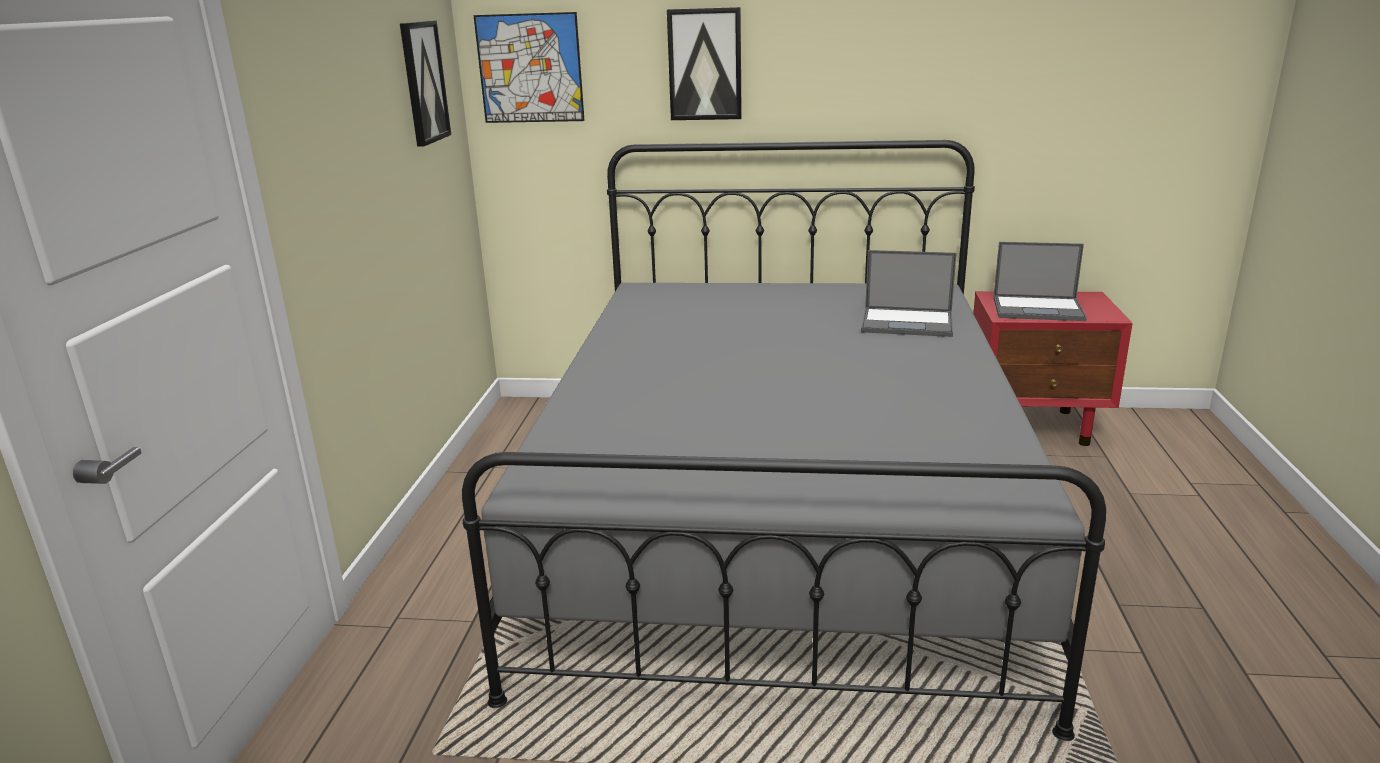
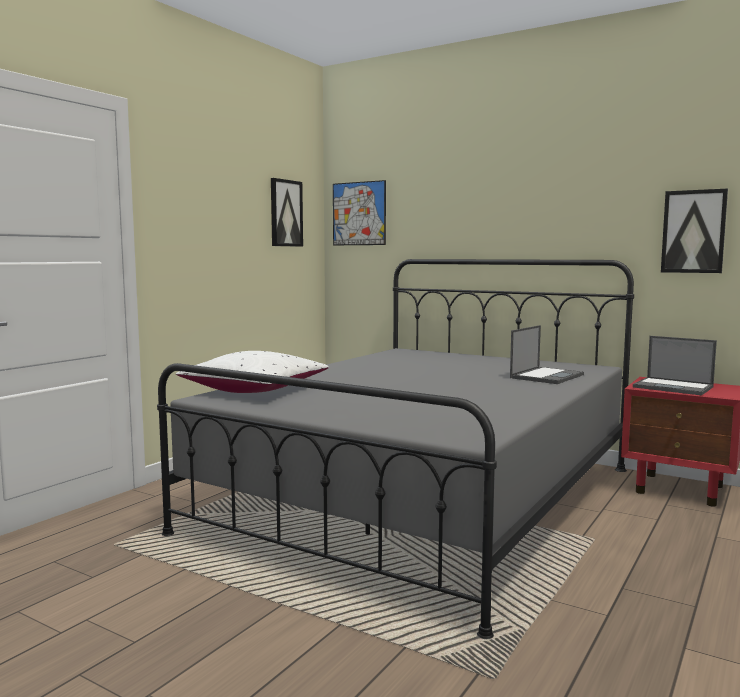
camera: 25 degrees right, 15 degrees down
picture [667,7,742,120] -> picture moved to [661,189,728,273]
laptop [861,250,957,337] -> laptop turned 90 degrees counterclockwise [510,325,584,384]
none -> white pillow [176,351,329,393]

